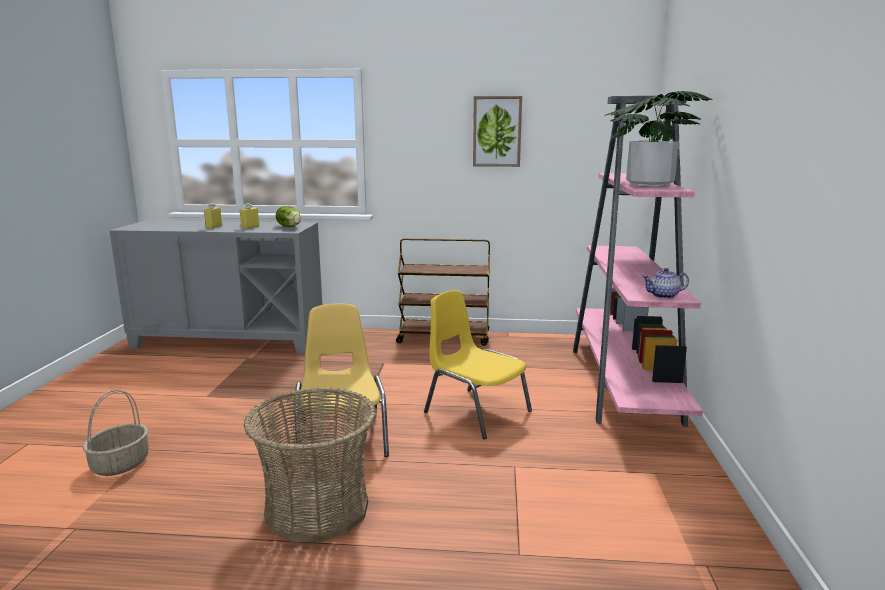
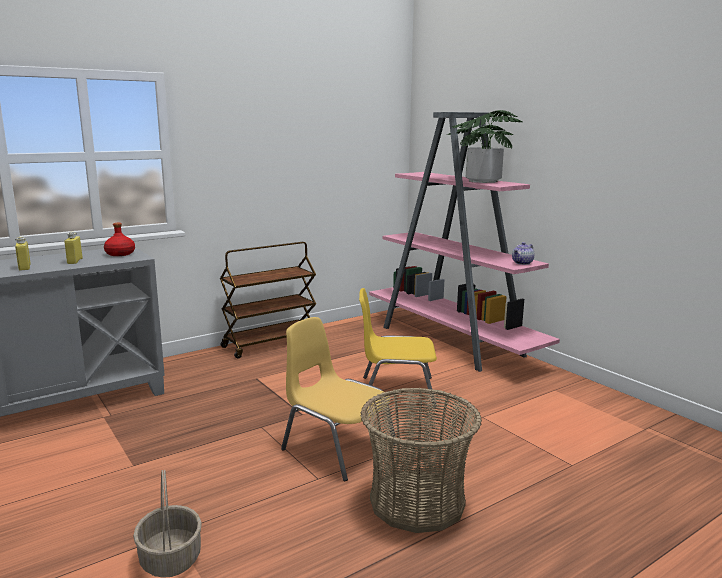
camera: 40 degrees left, 0 degrees up
lettuce [276,206,301,227] -> red bottle [104,223,135,256]
picture [473,96,522,167] -> none

